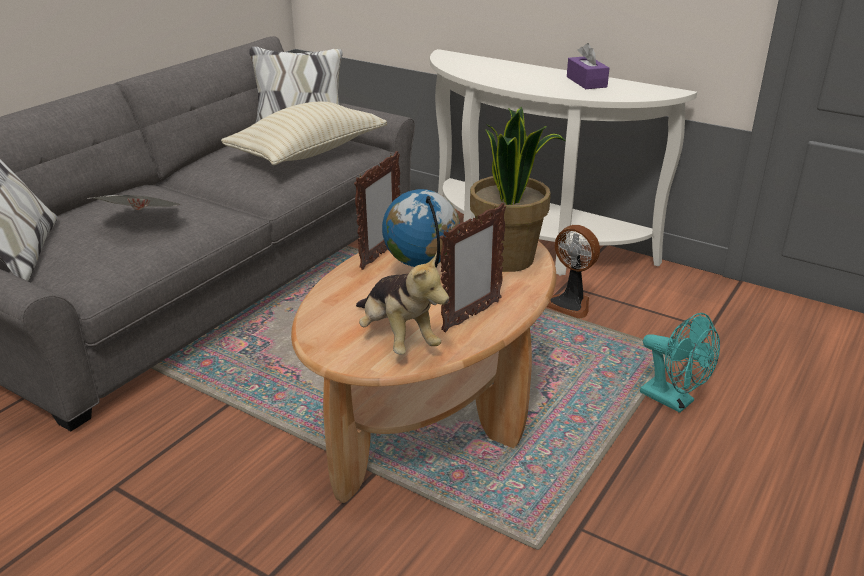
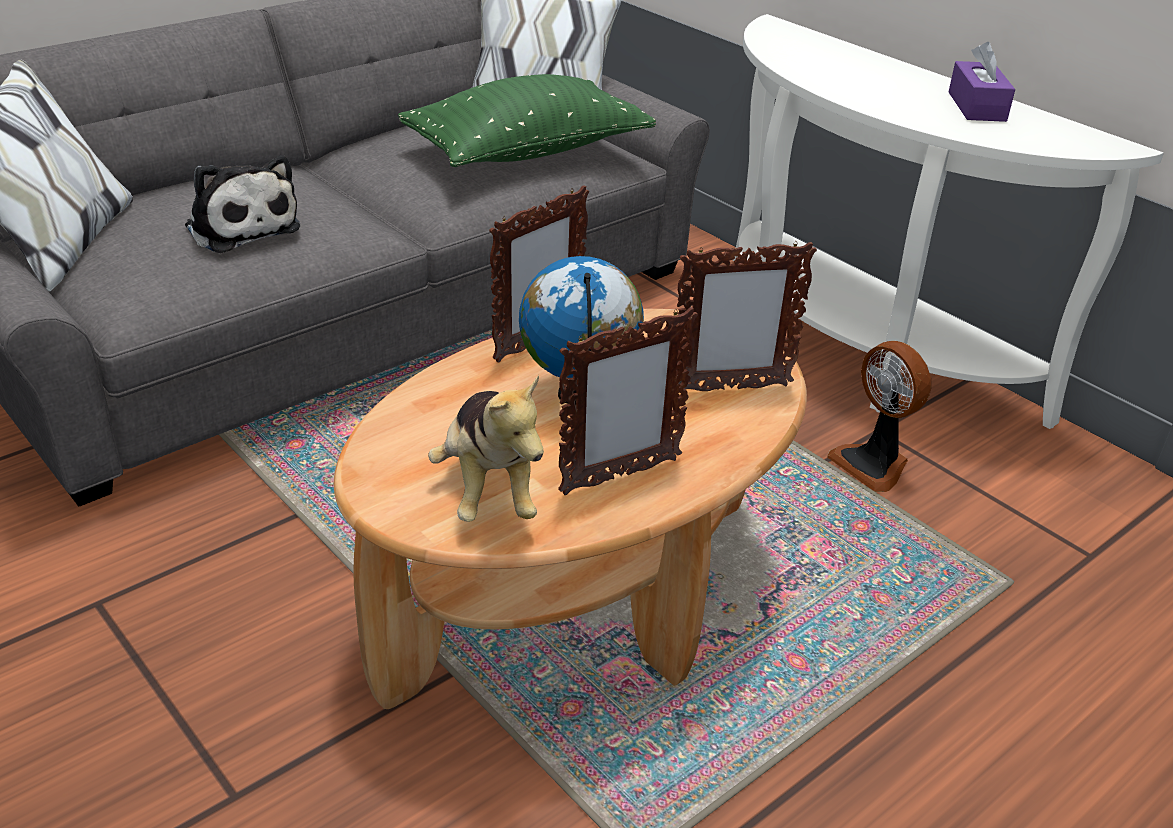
camera: 15 degrees right, 5 degrees up
newspaper [88,195,181,210] -> plush toy [185,155,300,253]
beige pillow [221,102,387,165] -> green pillow [398,74,656,167]
potted plant [470,107,566,272] -> picture frame [677,241,817,391]
turquoise fan [640,313,720,413] -> none

